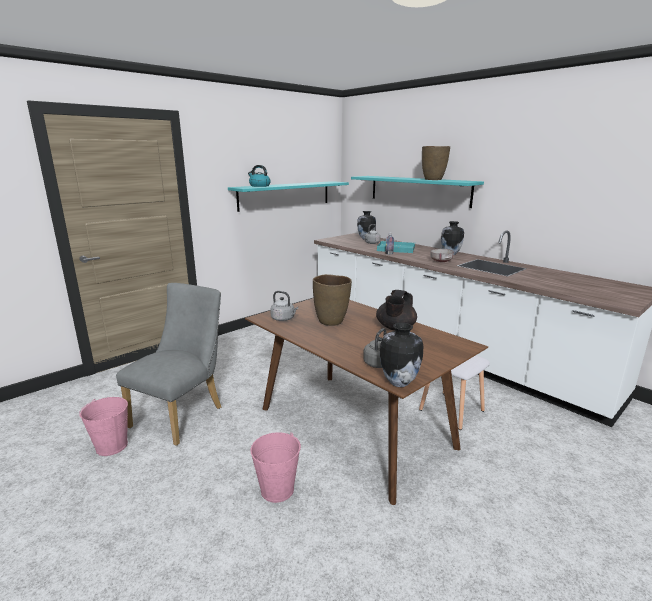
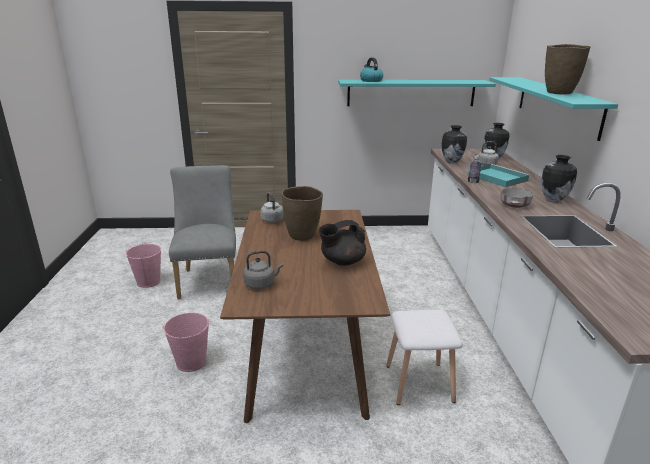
camera: 40 degrees right, 5 degrees up
grey chair [116,283,221,446] -> grey chair turned 75 degrees counterclockwise [169,165,236,299]
vase [380,323,423,387] -> vase moved to [442,125,467,163]

